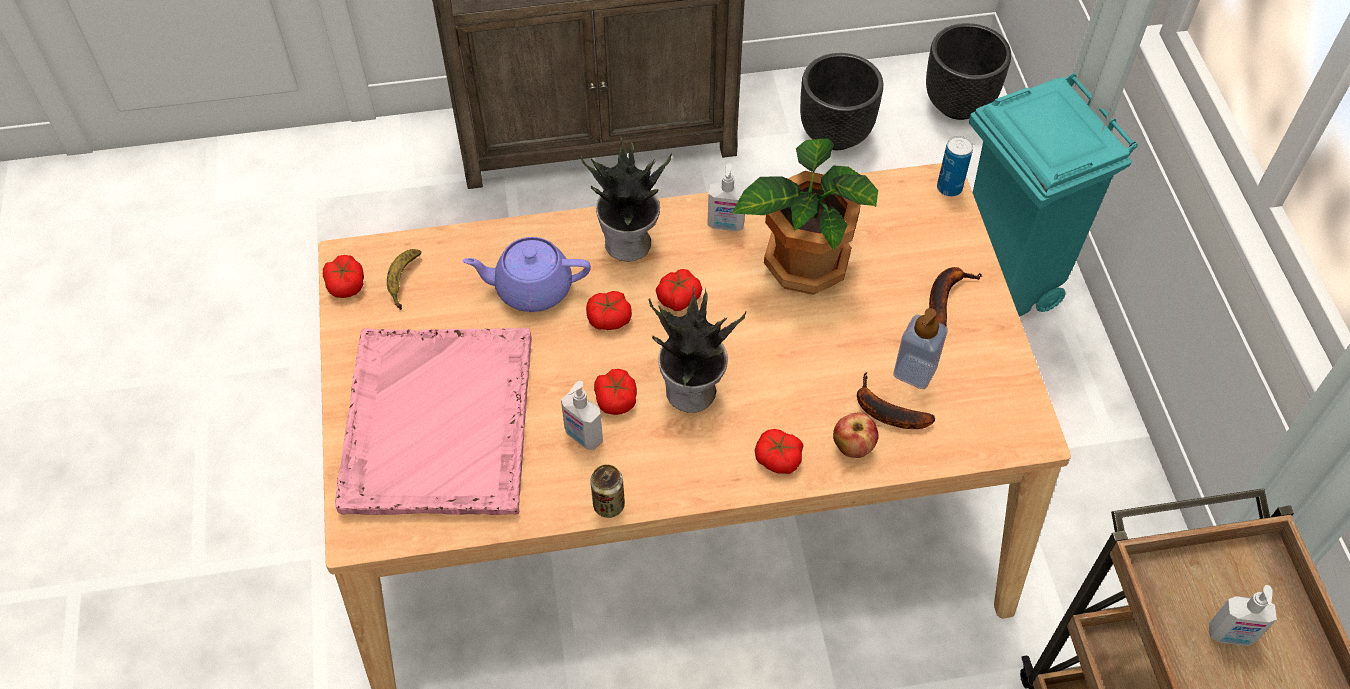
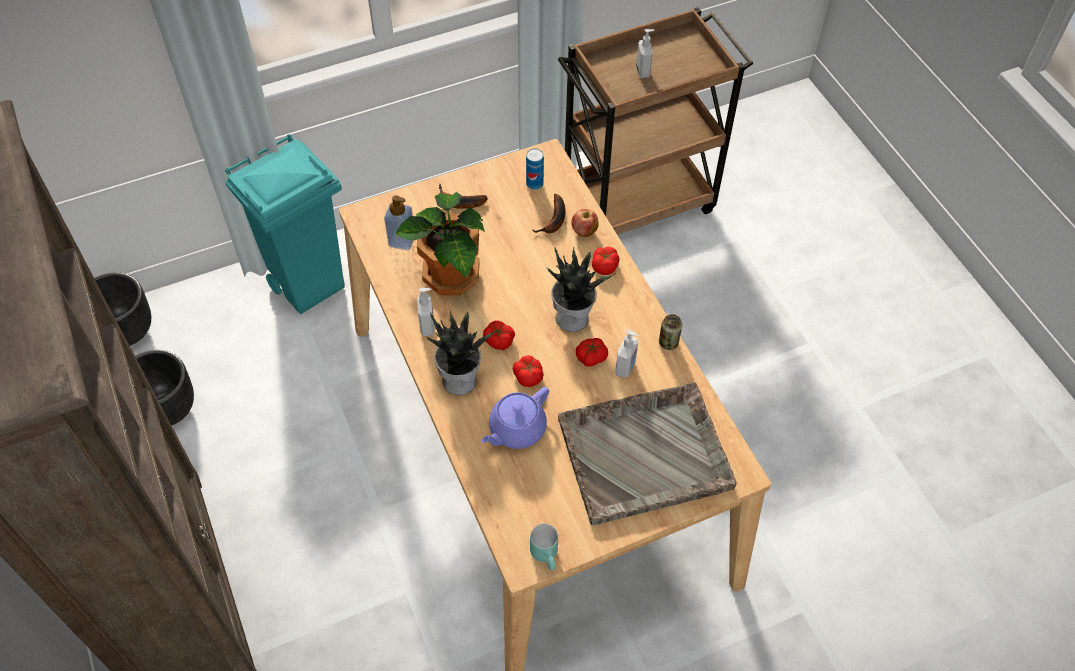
camera: 105 degrees left, 0 degrees up
tomato [323,255,364,298] -> turquoise mug [530,524,558,570]
pink tray [335,328,532,515] -> grey tray [558,382,737,525]
banana [387,249,422,310] -> none
purple teapot [462,237,591,312] -> purple teapot turned 60 degrees clockwise [481,387,549,449]
soap dispenser [893,308,947,389] -> soap dispenser moved to [384,195,413,250]
can [937,136,973,197] -> can moved to [526,148,544,190]

